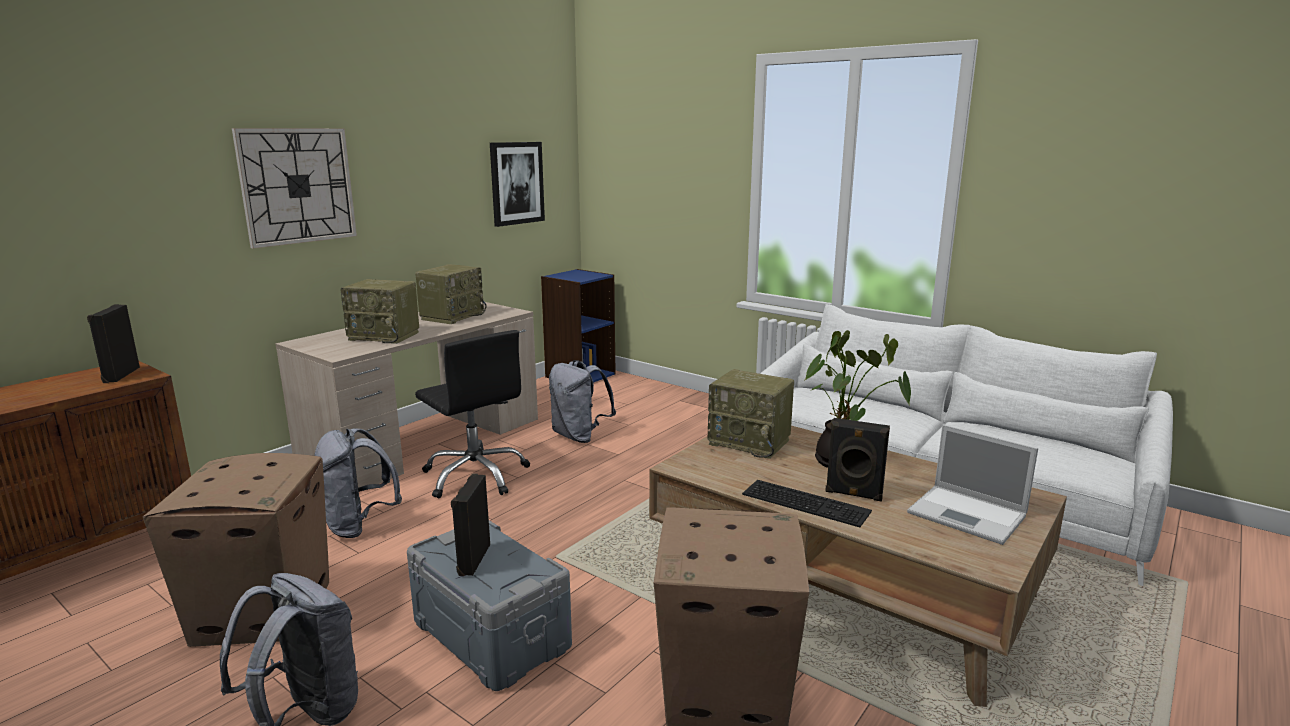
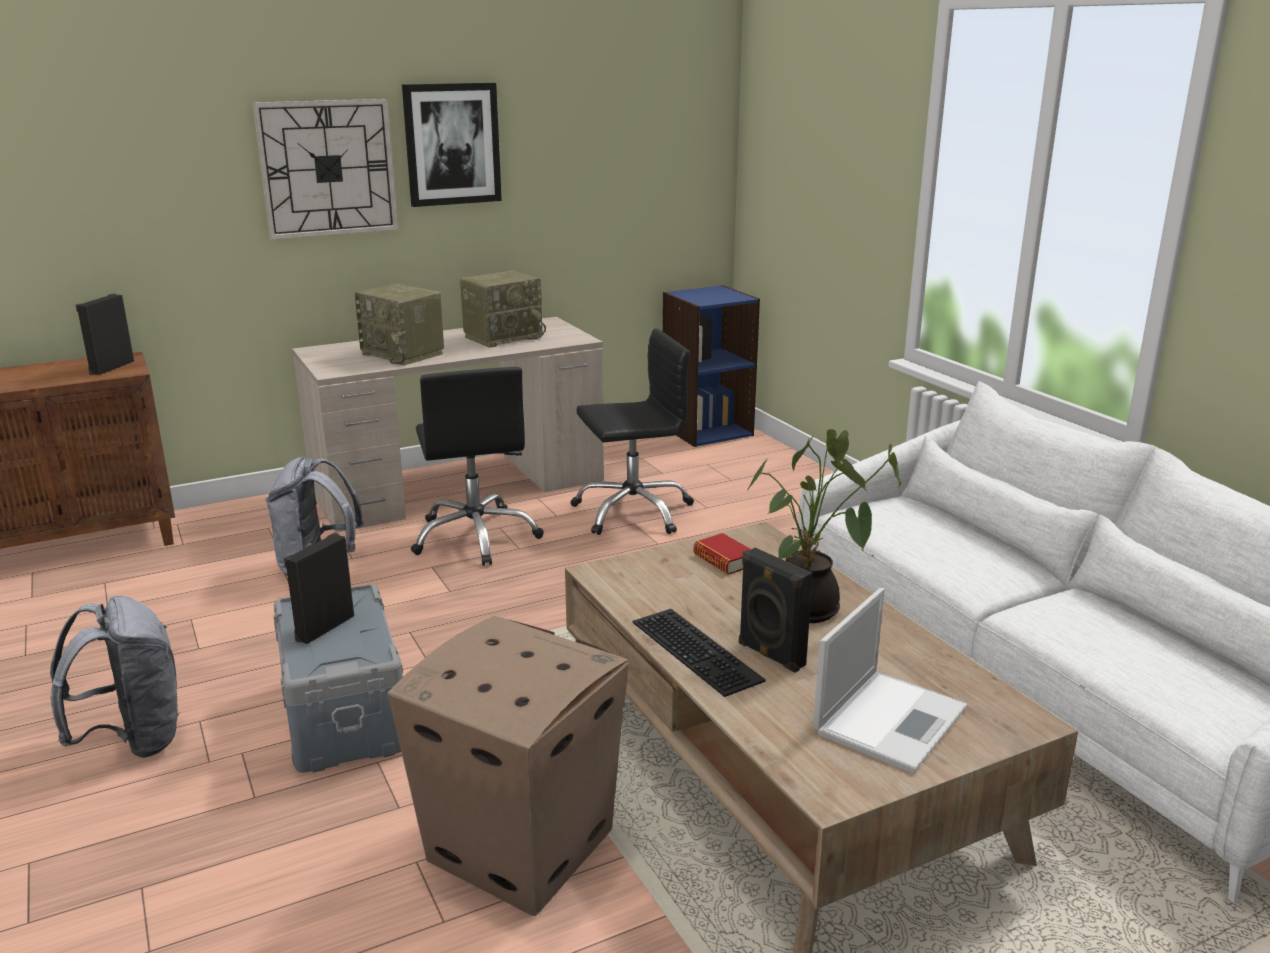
camera: 25 degrees right, 5 degrees up
cardboard box [143,453,329,647] -> none
picture [490,142,545,227] -> picture moved to [402,83,502,207]
grey backpack [549,360,616,443] -> black office chair [571,328,694,535]
radio [708,369,794,459] -> book [694,533,751,575]
laptop [907,424,1038,545] -> laptop turned 120 degrees counterclockwise [813,588,968,773]

